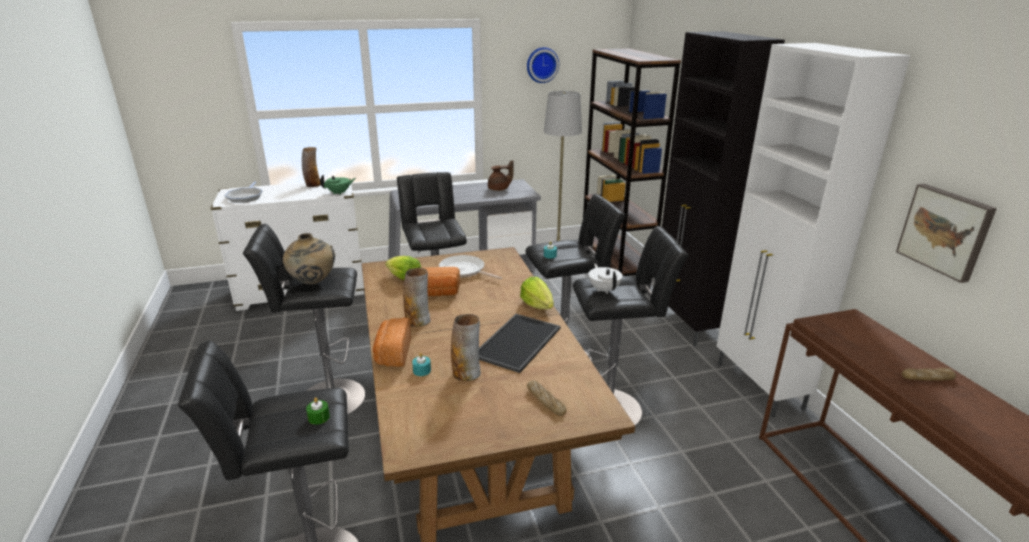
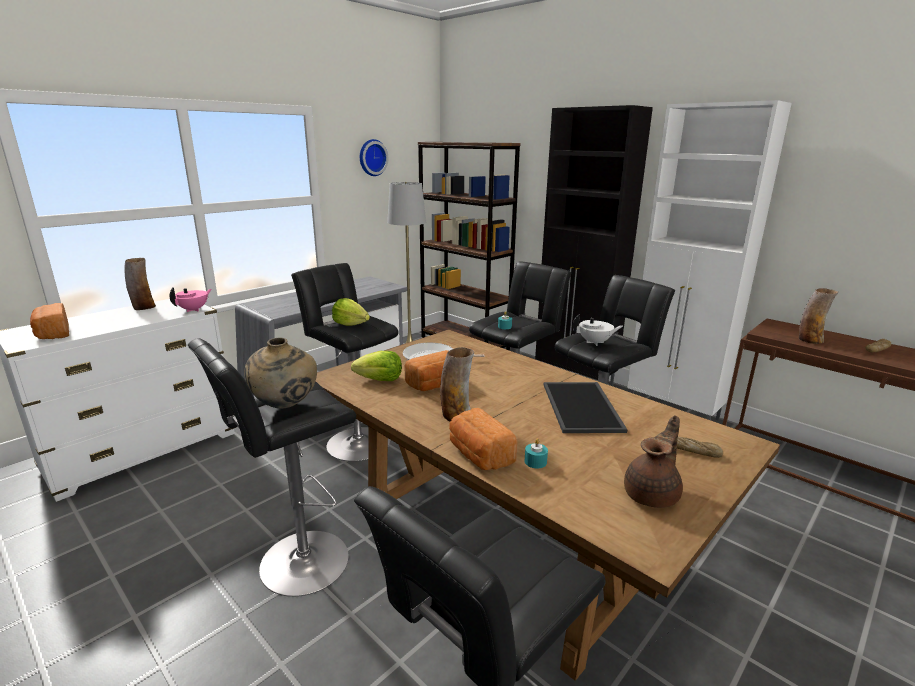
camera: 30 degrees left, 5 degrees down
frying pan [224,182,263,203] -> bread [30,303,69,339]
green candle [306,397,330,425] -> none
green teapot [320,175,356,195] -> pink teapot [169,287,212,312]
vase [451,314,481,381] -> vase moved to [799,288,838,344]
brown teapot [488,160,514,191] -> brown teapot moved to [624,415,683,508]
lettuce [520,277,554,309] -> lettuce moved to [332,298,370,326]
white teapot [588,264,623,294] -> white teapot turned 135 degrees clockwise [573,314,623,346]
picture [896,184,997,283] -> none

